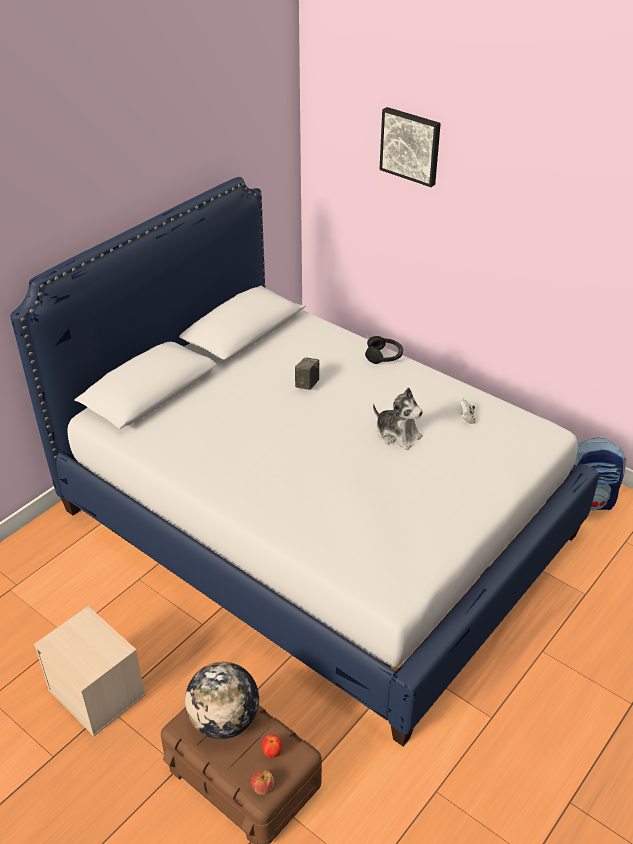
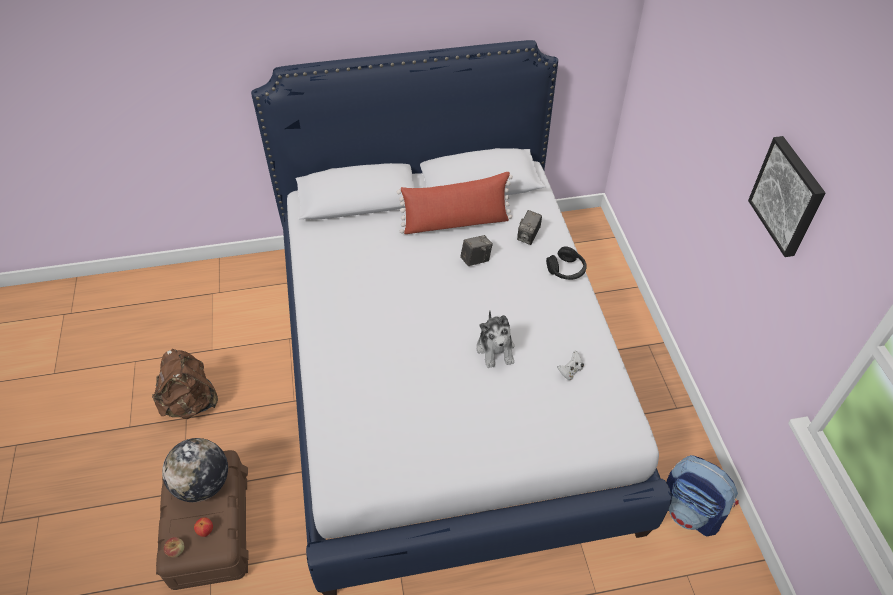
camera: 40 degrees right, 10 degrees up
beige storage box [34,606,146,736] -> brown backpack [152,349,218,419]
picture [379,107,441,187] -> picture moved to [748,136,825,257]
none -> red pillow [397,172,513,234]
none -> camera [517,210,542,245]

